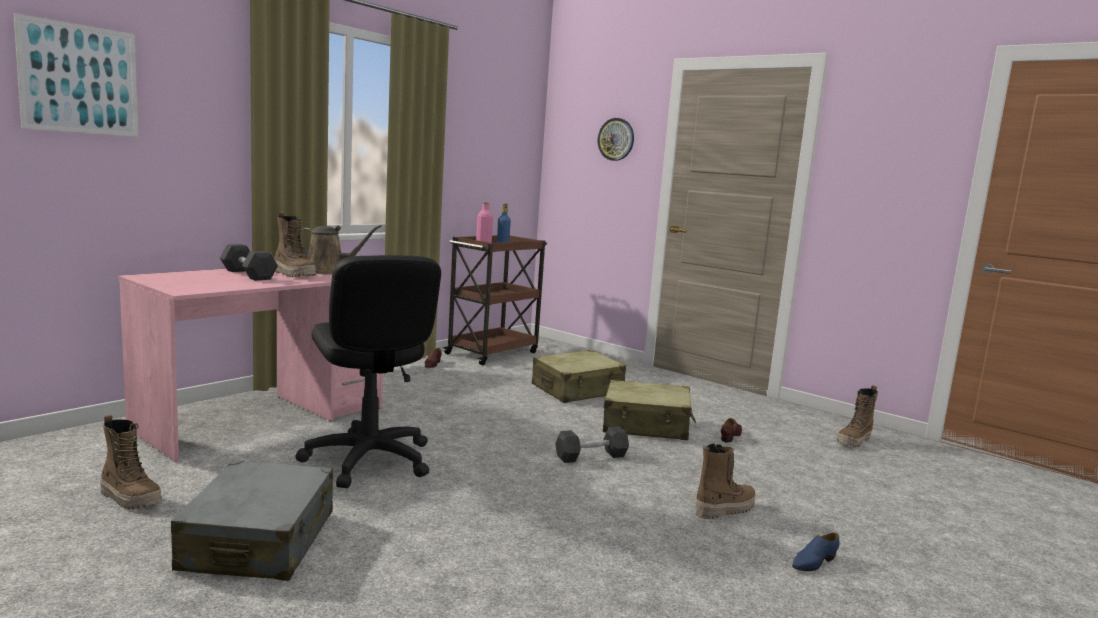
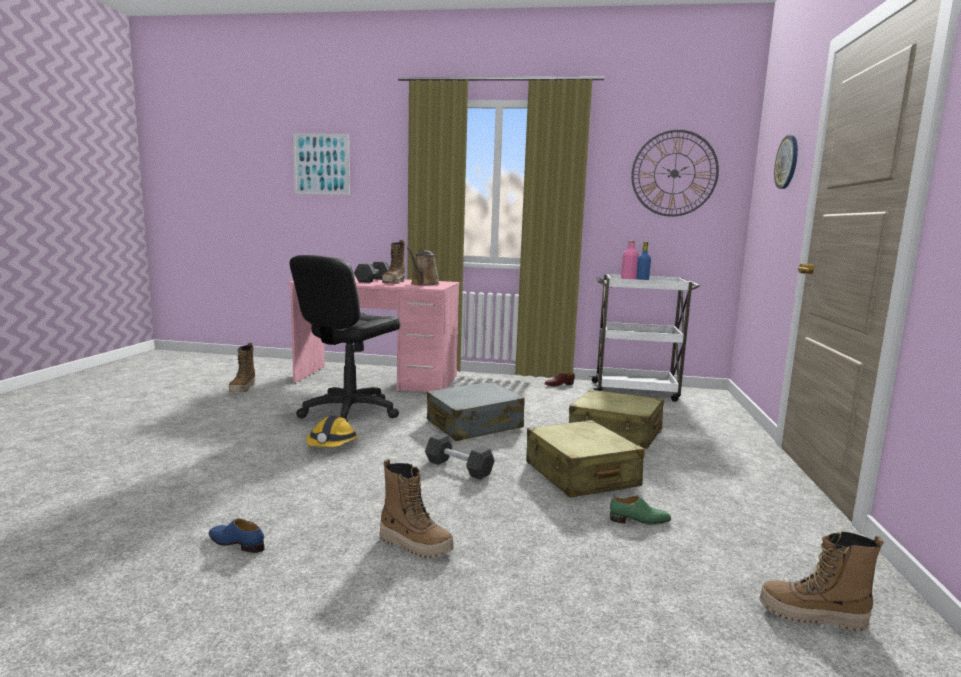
camera: 60 degrees right, 0 degrees up
grey suitcase [171,460,333,581] -> grey suitcase moved to [427,381,525,441]
brown watering can [300,225,382,275] -> brown watering can turned 45 degrees clockwise [407,248,440,285]
brown cart [443,235,547,365] -> white cart [589,274,700,402]
brown shoe [721,418,742,442] -> green shoe [610,496,671,525]
blue shoe [792,533,839,571] -> blue shoe moved to [209,518,265,553]
none -> hard hat [307,416,359,447]
none -> wall clock [631,130,719,217]

